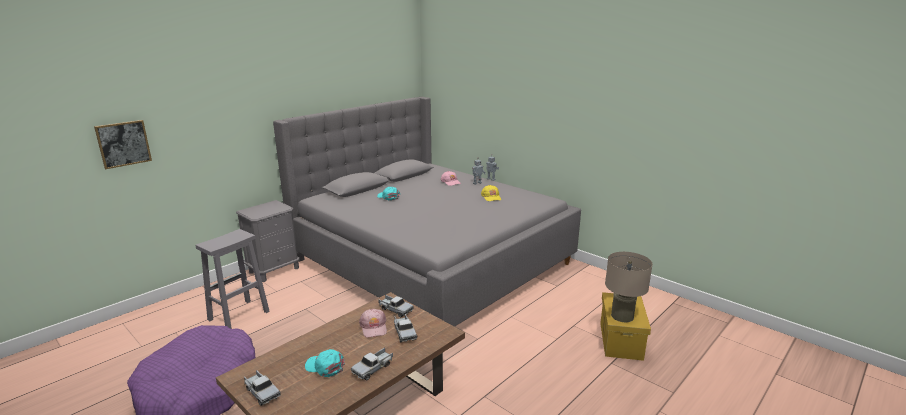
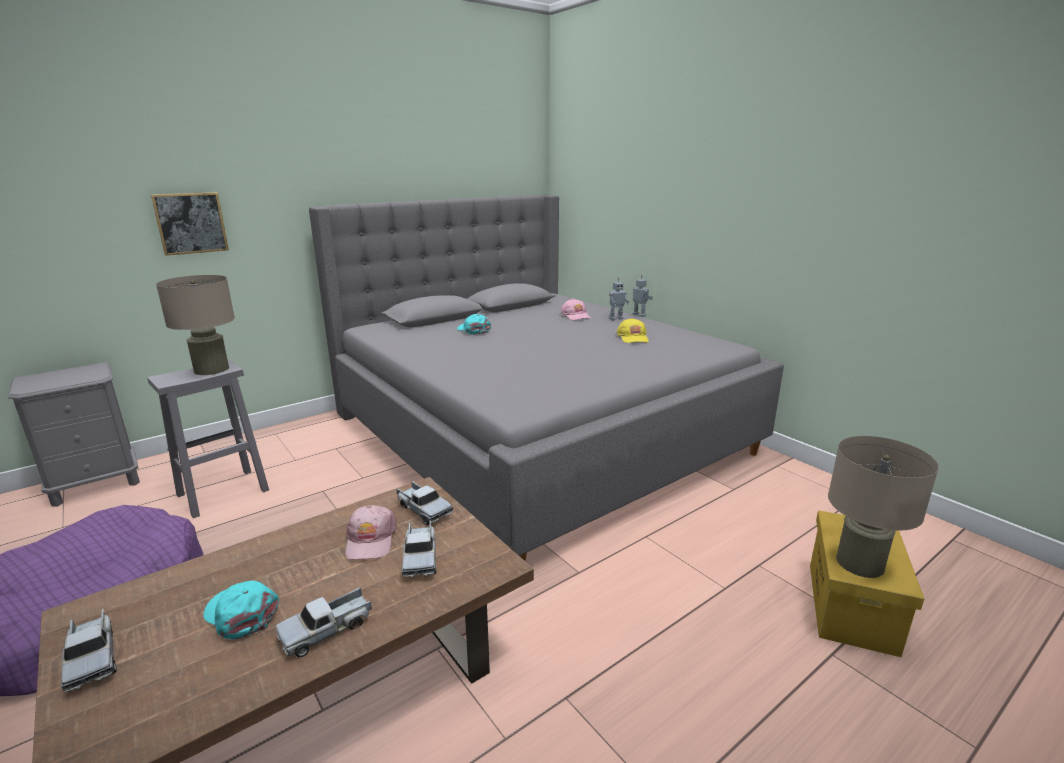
camera: 10 degrees right, 0 degrees up
picture [94,120,152,169] -> picture moved to [151,192,229,256]
grey nightstand [236,200,300,282] -> grey nightstand moved to [8,362,140,507]
none -> beige table lamp [156,275,235,375]

